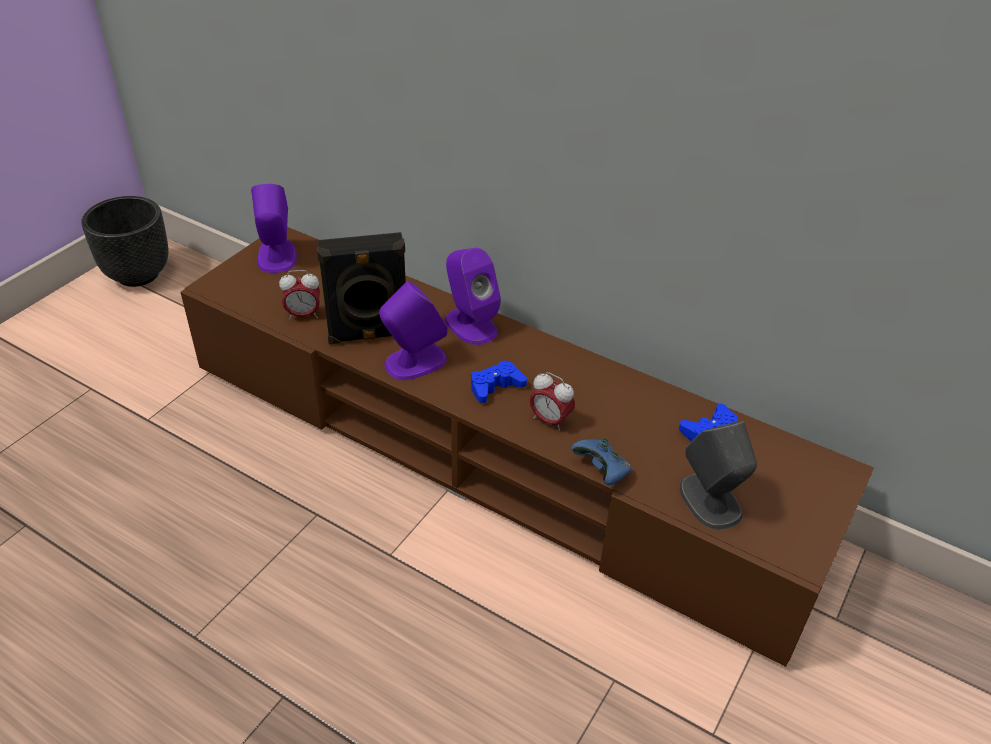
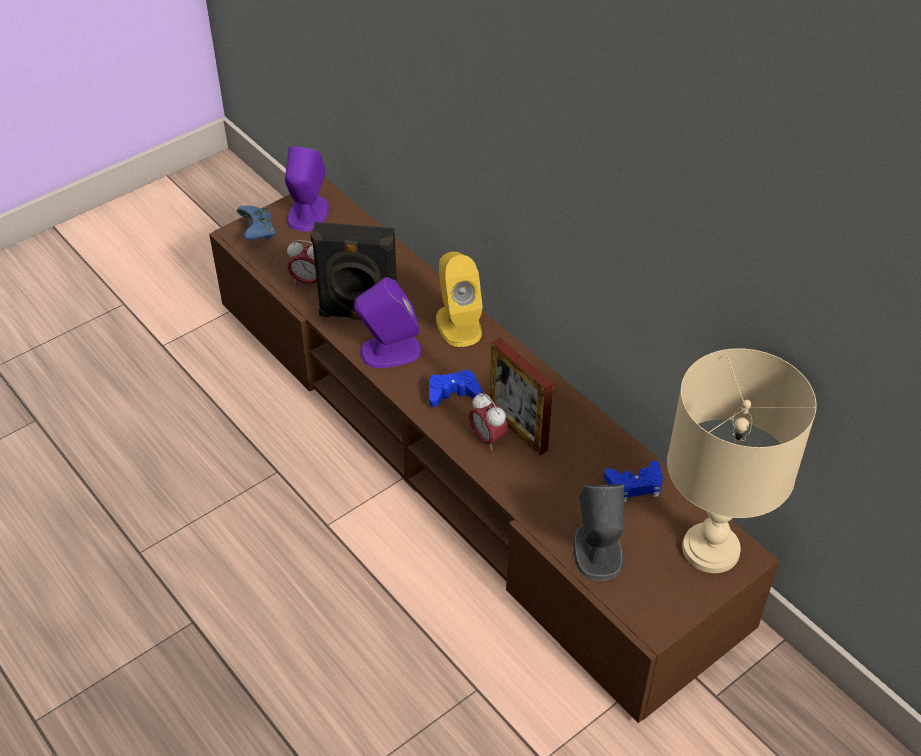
camera: 20 degrees right, 5 degrees up
black planter [81,196,168,287] -> none
purple speaker [445,248,501,345] -> yellow speaker [436,252,483,347]
blue game controller [571,438,632,485] -> blue game controller moved to [237,206,276,240]
none -> picture frame [490,337,553,455]
none -> beige table lamp [667,348,817,573]

